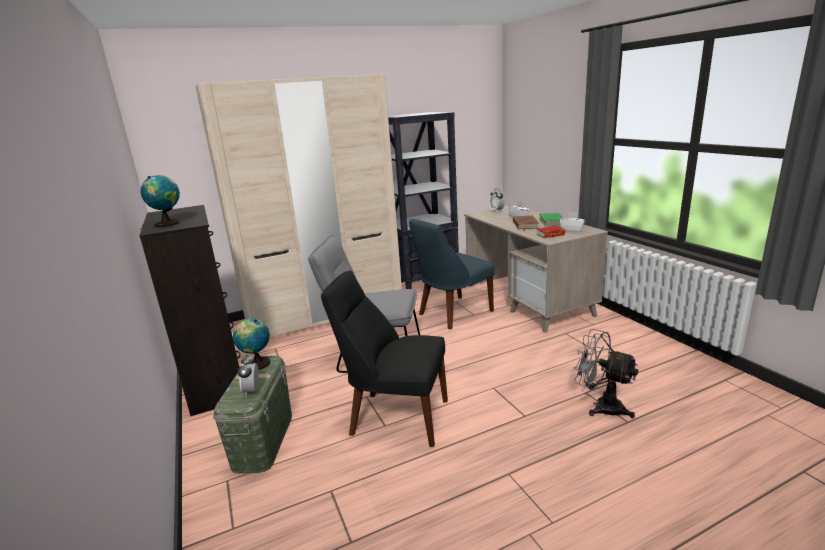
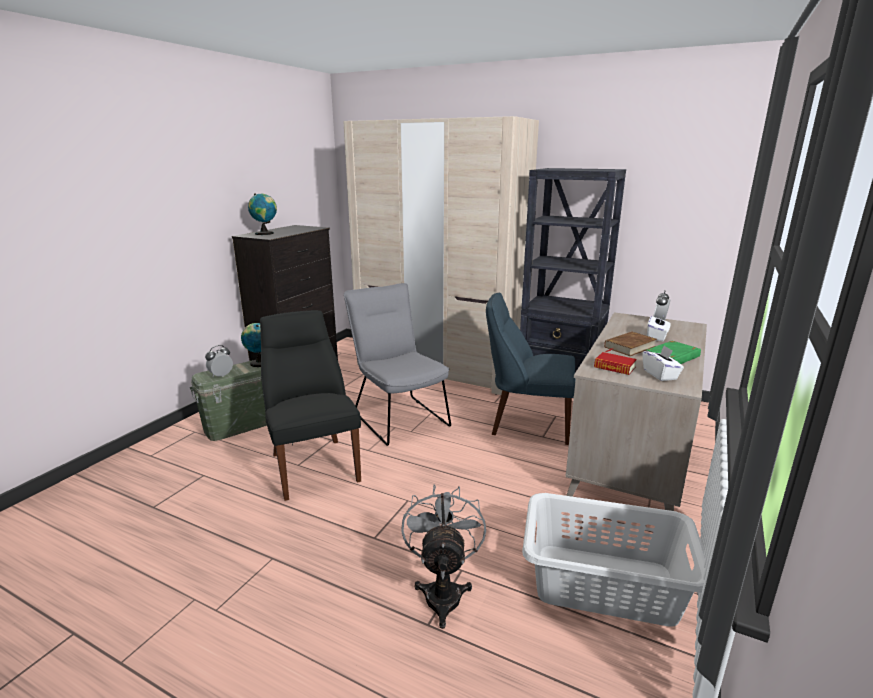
camera: 50 degrees right, 0 degrees up
none -> grey laundry basket [522,493,705,627]

